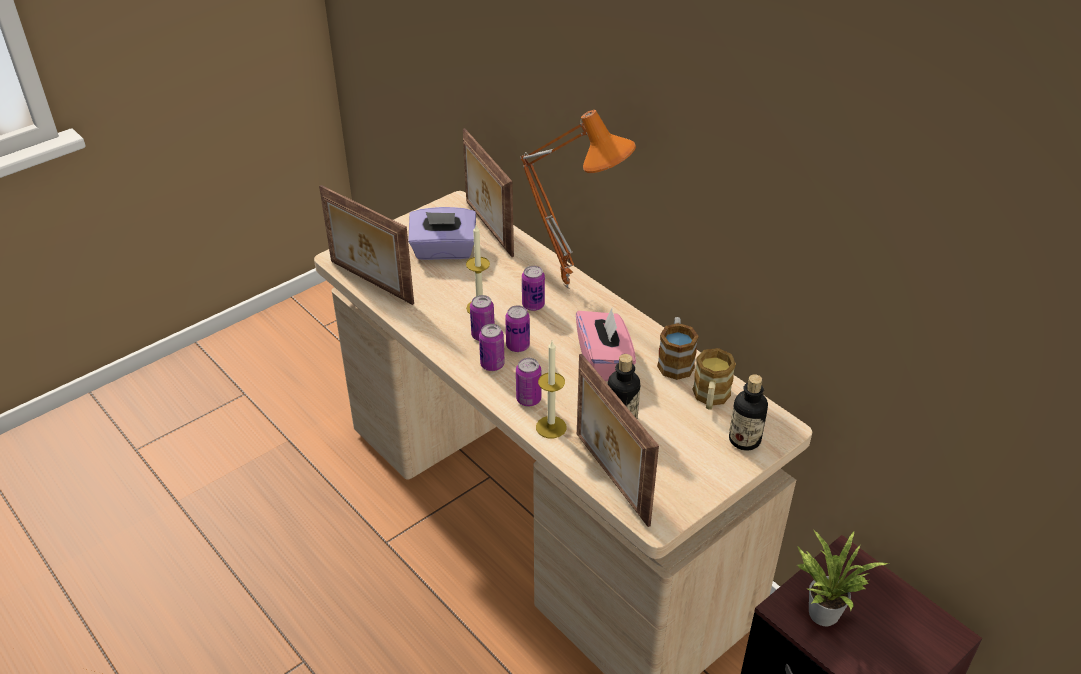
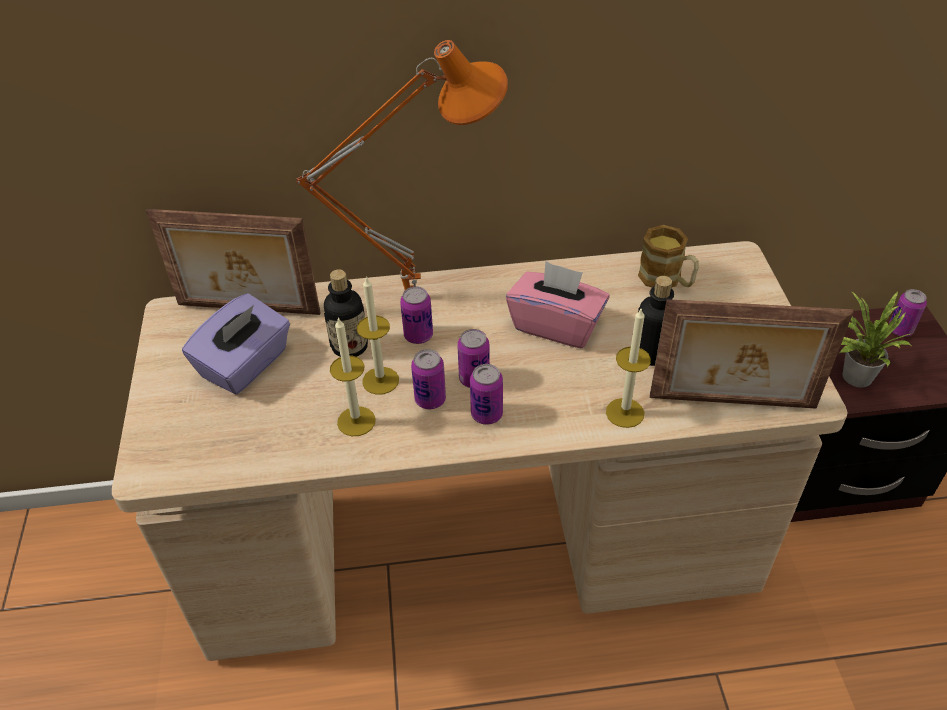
camera: 55 degrees left, 5 degrees up
picture frame [319,185,414,305] -> none
can [516,358,541,407] -> can moved to [889,289,927,337]
mug [657,317,699,380] -> none
bottle [729,374,768,450] -> bottle moved to [324,269,368,357]
none -> candle [330,317,376,436]

